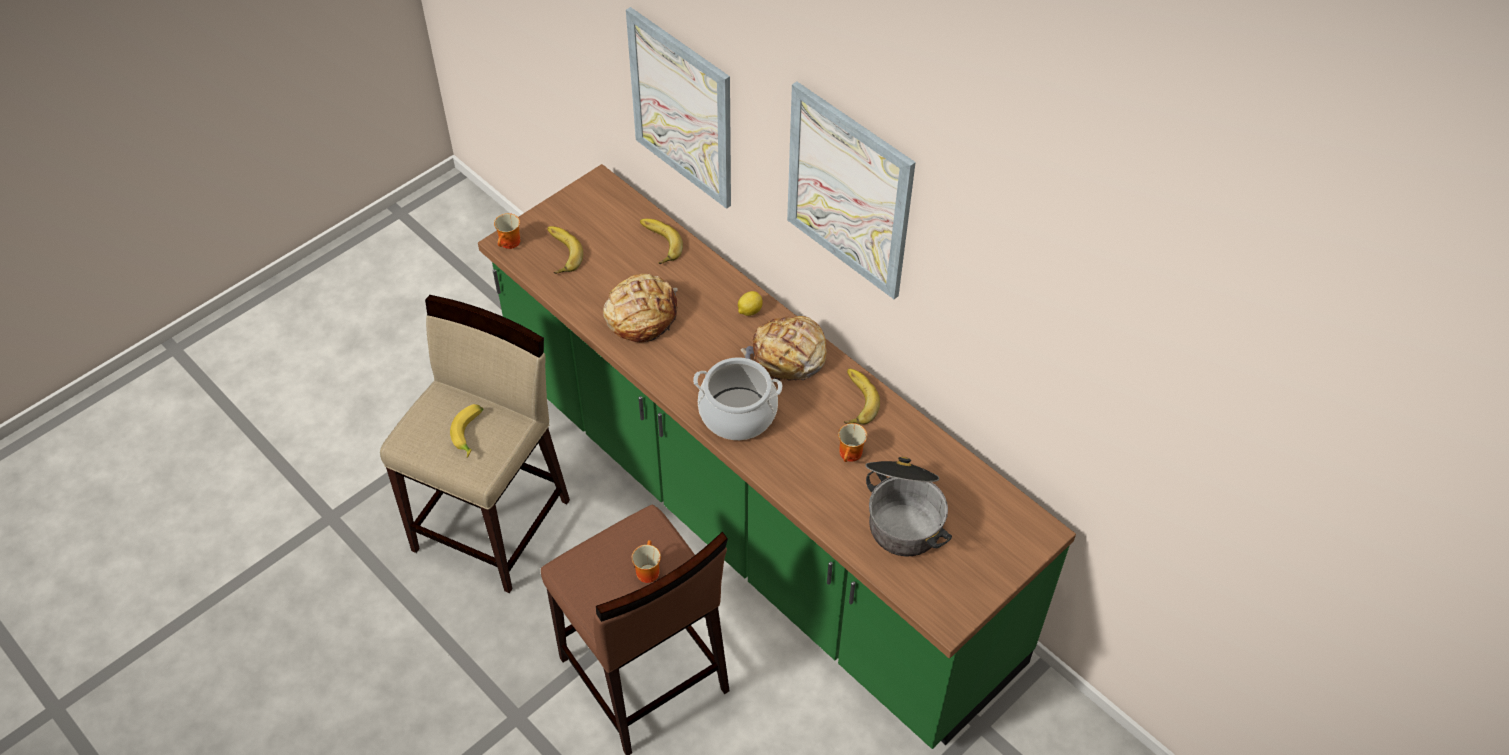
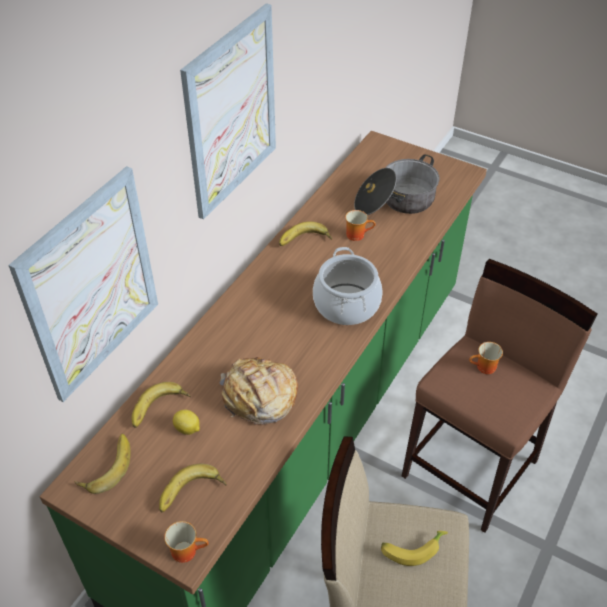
camera: 105 degrees left, 5 degrees down
lemon [738,291,763,316] -> lemon moved to [173,409,200,435]
bread [741,316,827,383] -> none
none -> banana [74,434,130,494]

